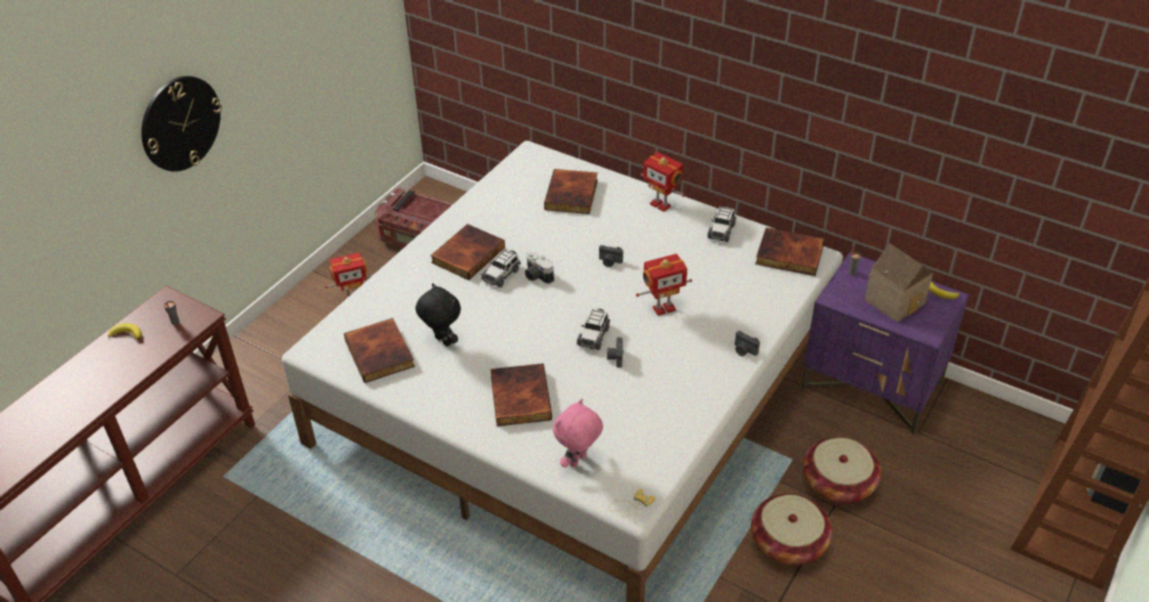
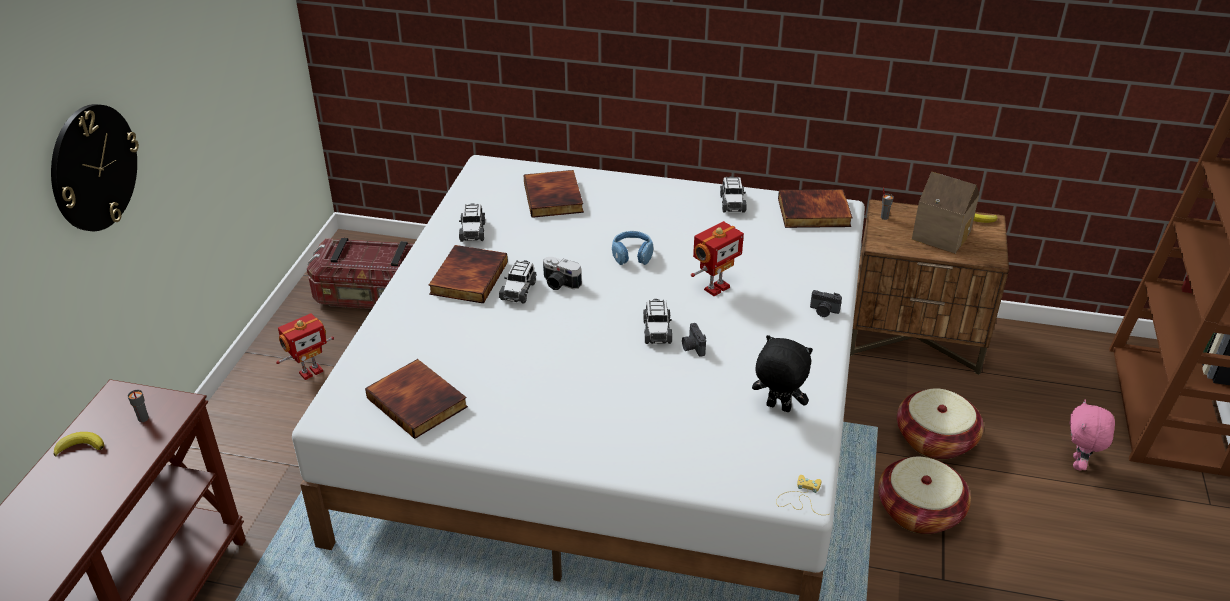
camera: 20 degrees left, 5 degrees down
black plush toy [415,283,461,346] -> black plush toy moved to [752,335,813,412]
book [490,363,552,426] -> none
pink plush toy [553,399,603,468] -> pink plush toy moved to [1070,399,1115,471]
camera [599,245,623,267] -> blue headphones [612,231,653,265]
toy robot [641,152,685,212] -> none
purple nightstand [802,252,969,435] -> brown nightstand [850,199,1009,375]
none -> toy car [459,203,485,242]

